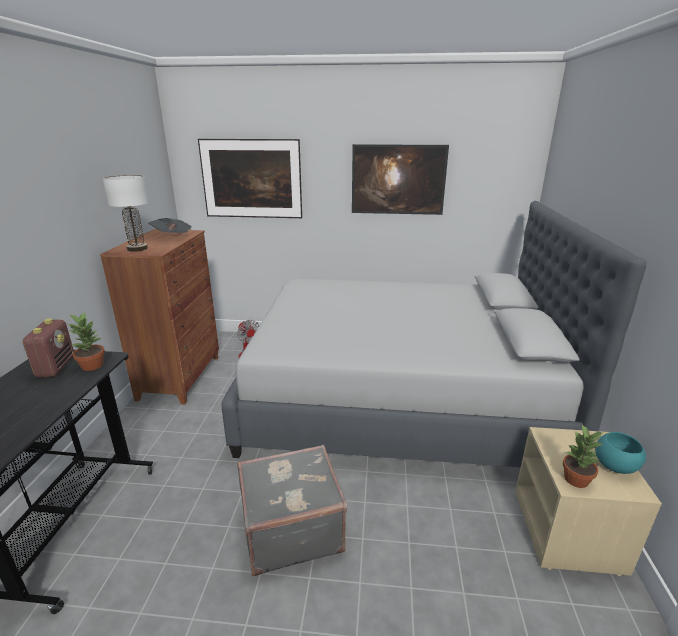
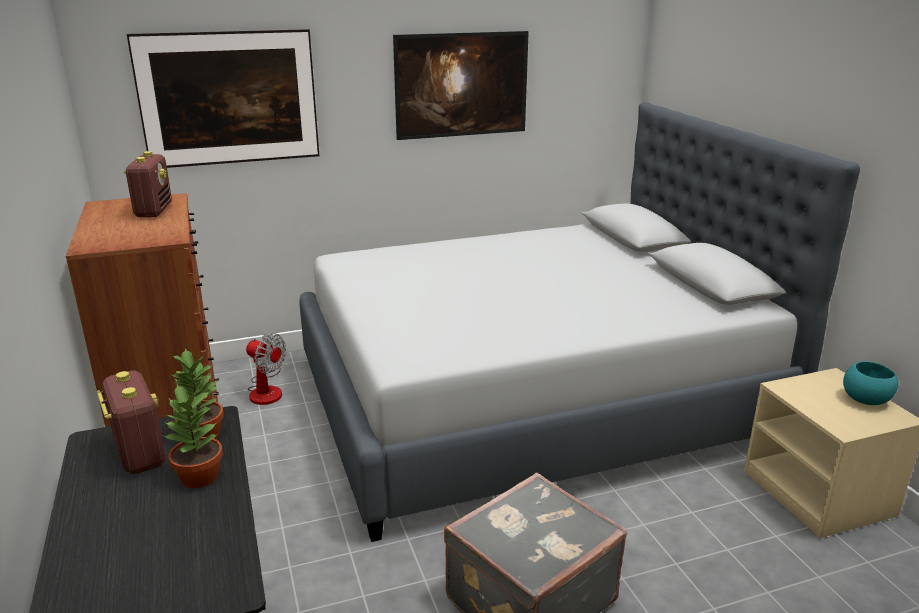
camera: 25 degrees left, 0 degrees up
table lamp [102,175,149,252] -> none
newspaper [148,218,192,233] -> radio [123,151,172,217]
potted plant [563,424,603,488] -> potted plant moved to [164,385,223,488]

